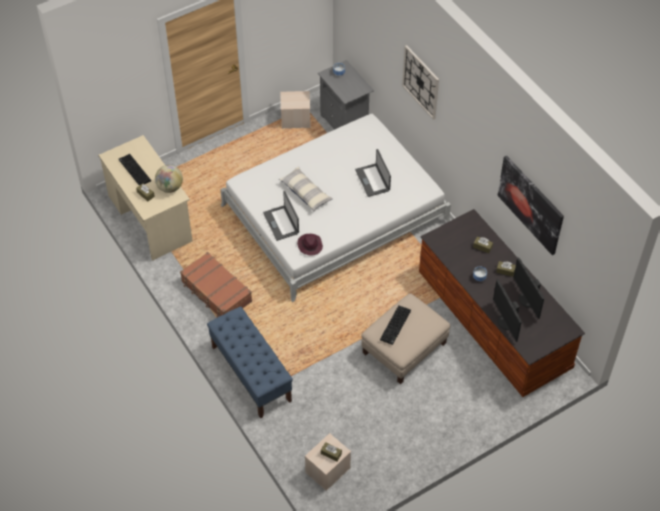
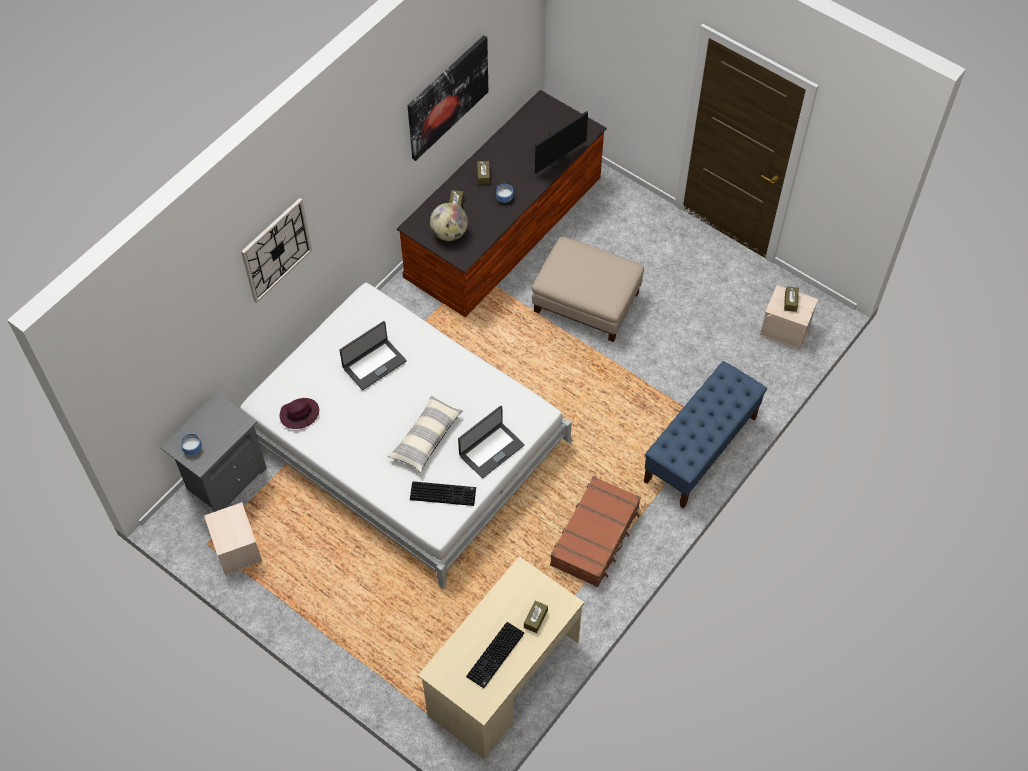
camera: 110 degrees left, 5 degrees up
globe [155,165,183,193] -> globe moved to [430,203,468,241]
purple hat [297,234,323,256] -> purple hat moved to [280,398,319,429]
keyboard [380,305,411,345] -> keyboard moved to [410,481,476,506]
monitor [513,257,545,319] -> none

